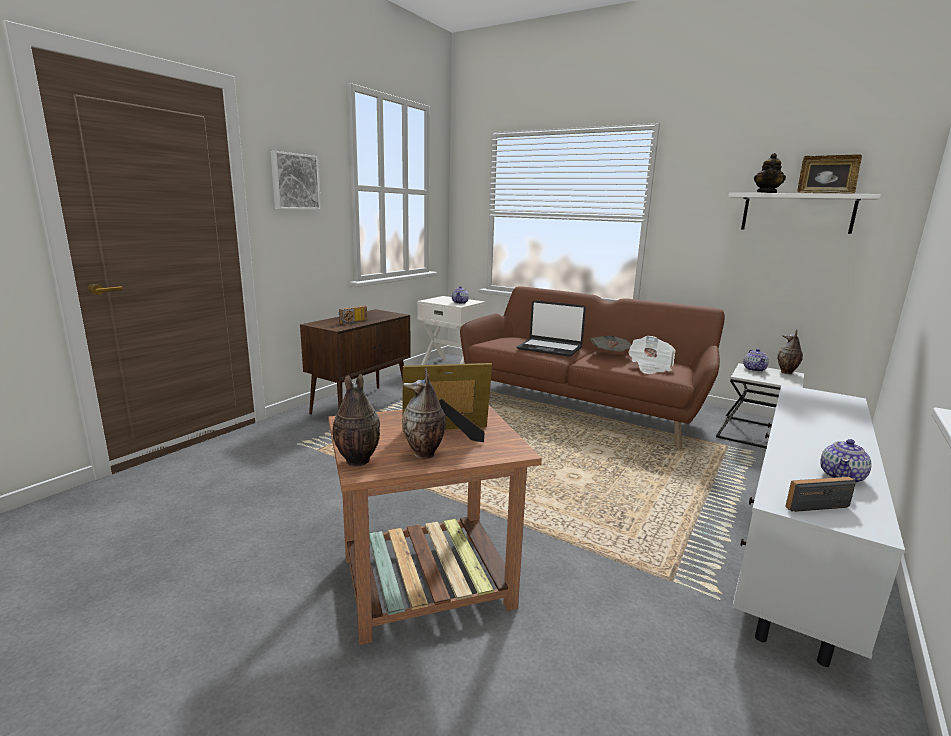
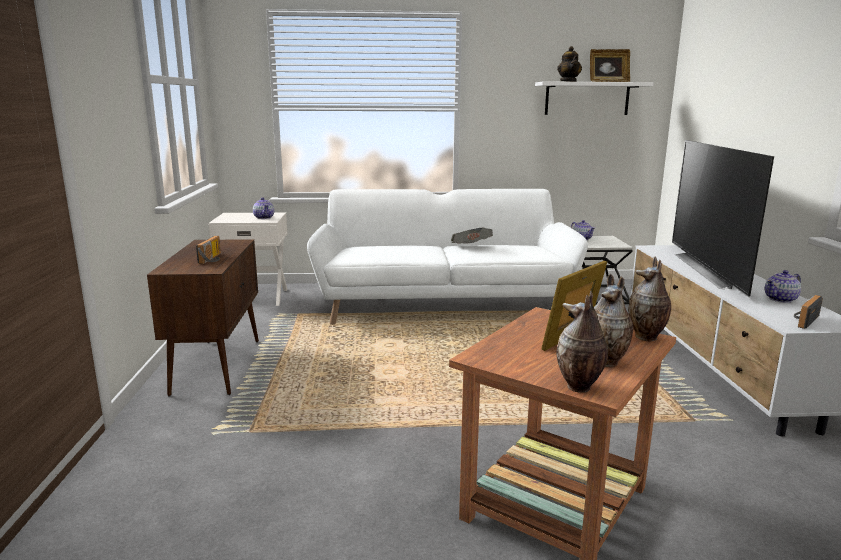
camera: 35 degrees left, 0 degrees up
picture [271,151,321,210] -> none
brown sofa [460,286,725,448] -> white sofa [307,189,588,325]
laptop [517,300,586,357] -> none
newspaper [628,336,676,374] -> none
vase [777,329,803,374] -> vase moved to [628,257,671,341]
teapot [820,439,871,483] -> teapot turned 60 degrees clockwise [765,270,801,303]
none -> television [672,140,774,297]

